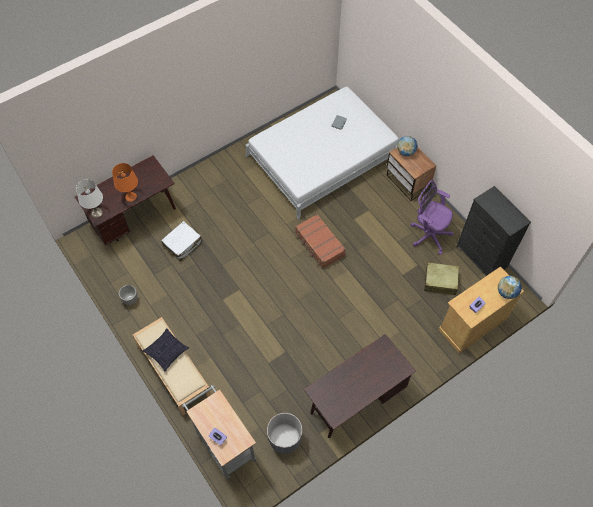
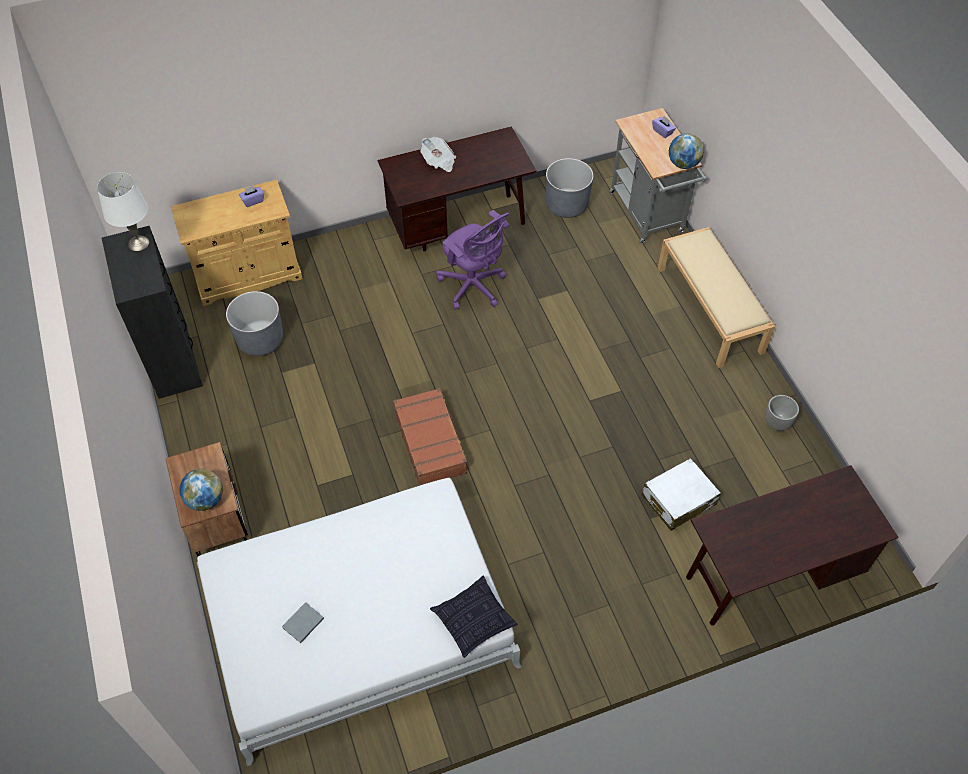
camera: 165 degrees left, 5 degrees down
white table lamp [76,179,103,218] -> white table lamp moved to [97,172,149,251]
orange table lamp [112,163,138,202] -> none
pillow [142,328,189,372] -> pillow moved to [430,576,518,658]
purple office chair [410,180,453,255] -> purple office chair moved to [436,210,510,310]
beige suitcase [424,262,460,295] -> grey planter [226,291,283,356]
globe [498,276,522,299] -> globe moved to [669,133,704,169]
none -> newspaper [420,137,456,172]

